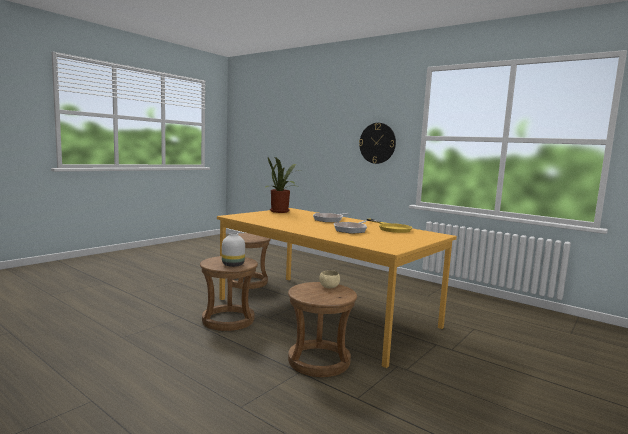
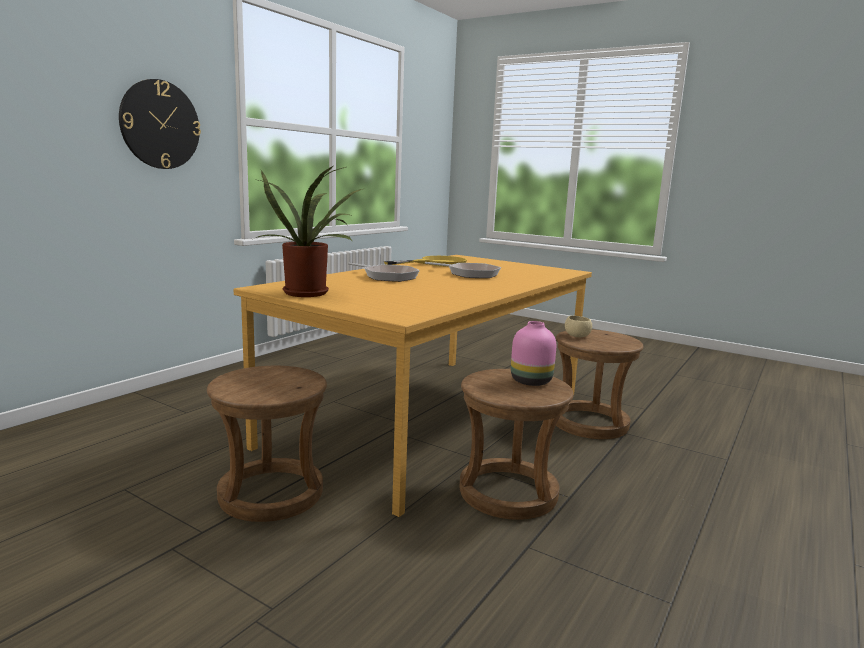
camera: 95 degrees left, 5 degrees up
white vase [222,233,245,267] -> pink vase [511,321,556,386]

